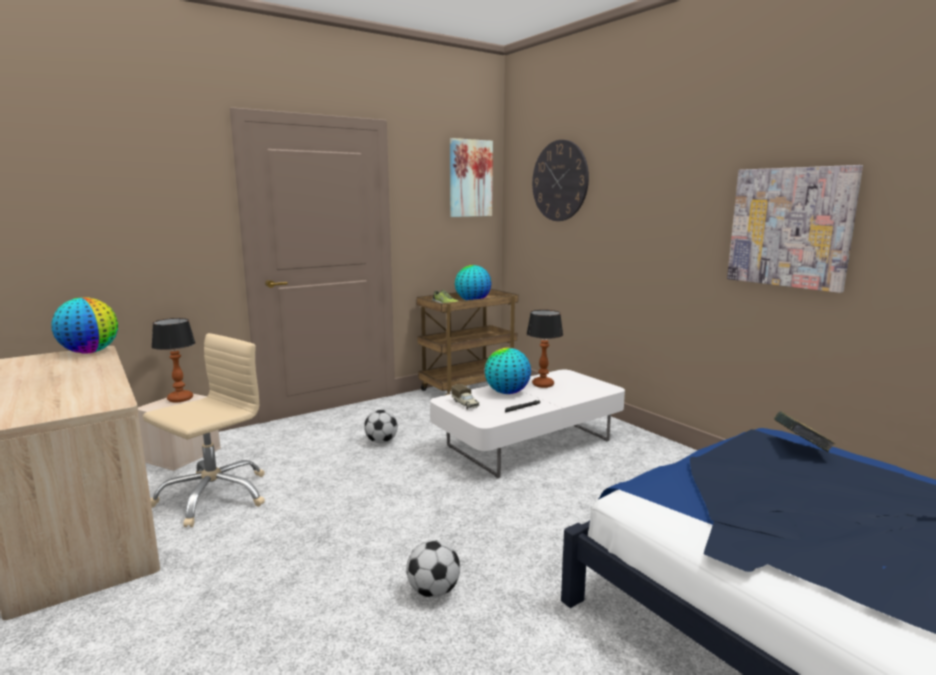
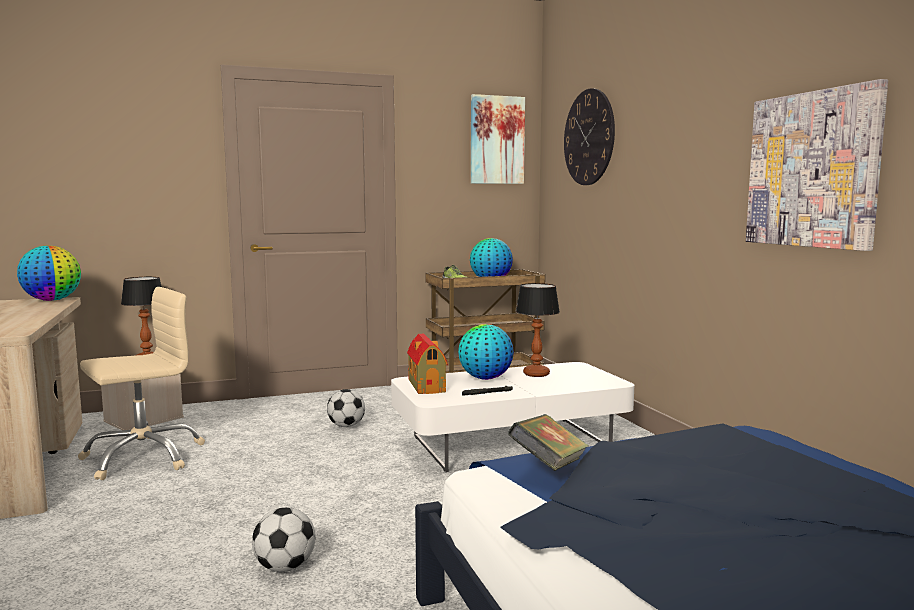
camera: 15 degrees right, 5 degrees down
toy truck [451,384,480,410] -> toy house [407,334,448,394]
book [774,411,835,452] -> book moved to [508,414,589,471]

